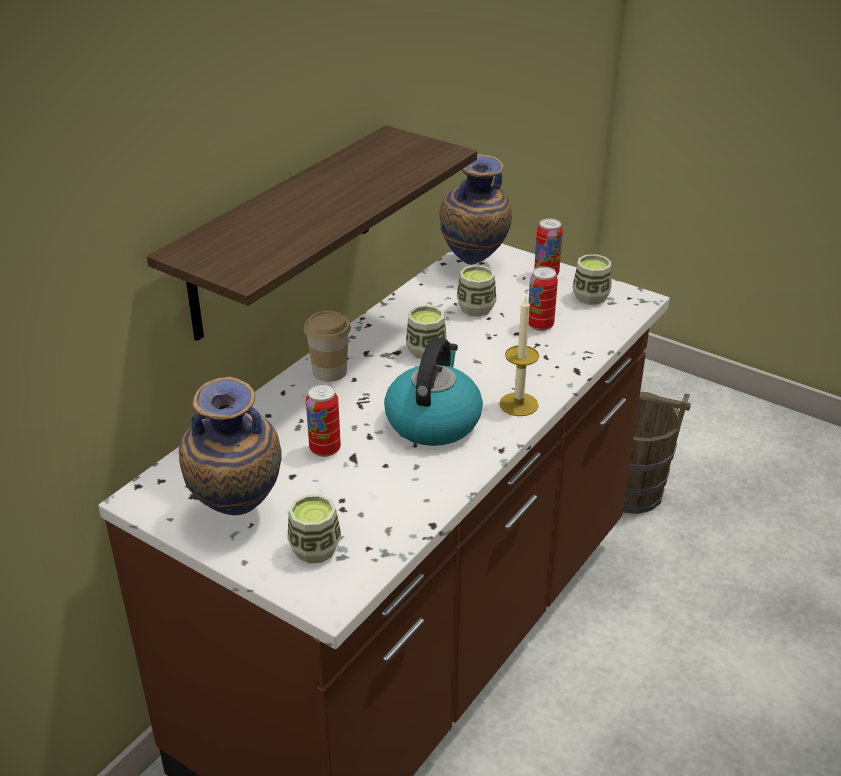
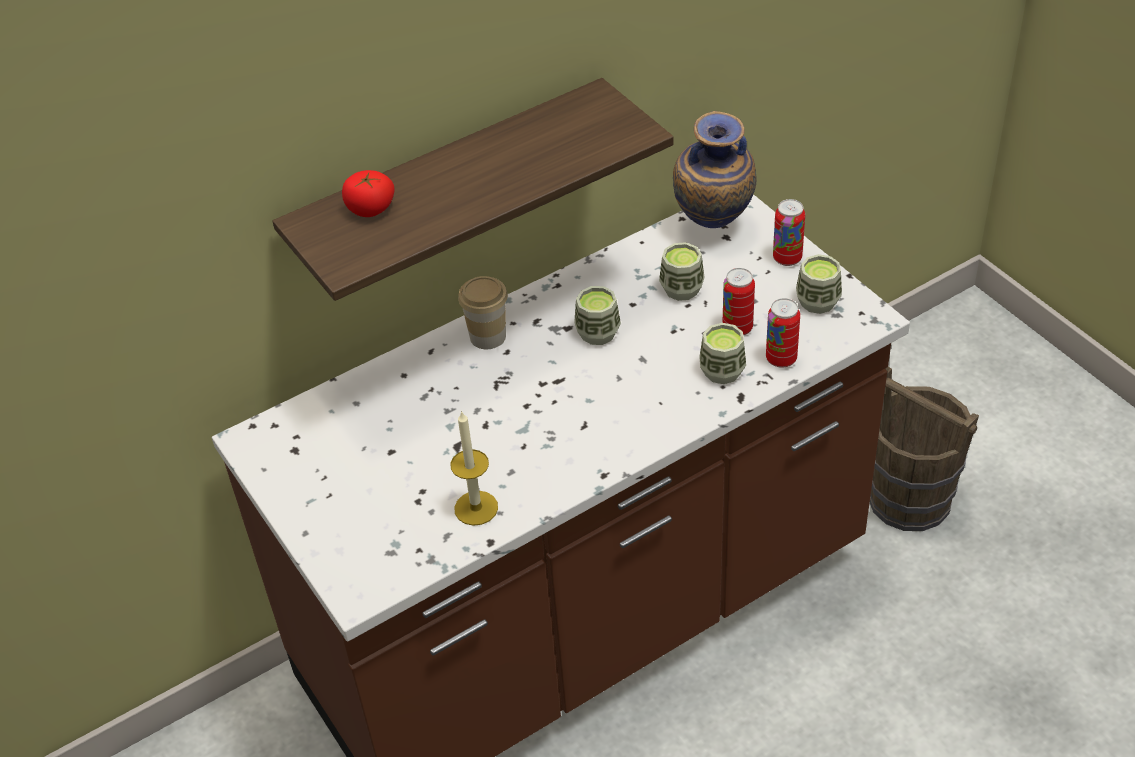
camera: 25 degrees right, 10 degrees up
vase [179,377,282,515] -> none
cup [288,494,341,563] -> cup moved to [699,323,746,384]
can [306,384,341,457] -> can moved to [766,298,800,368]
kettle [384,337,483,446] -> none
candle [499,297,539,416] -> candle moved to [450,410,498,526]
none -> tomato [342,170,395,217]

